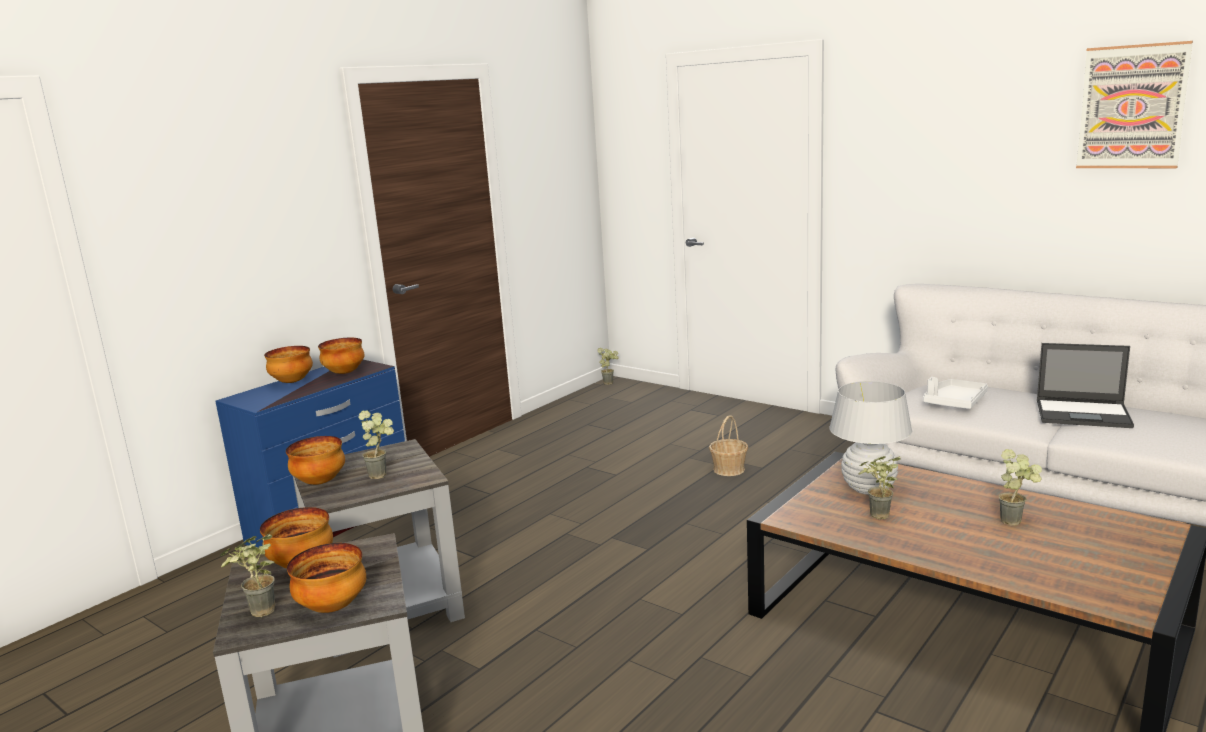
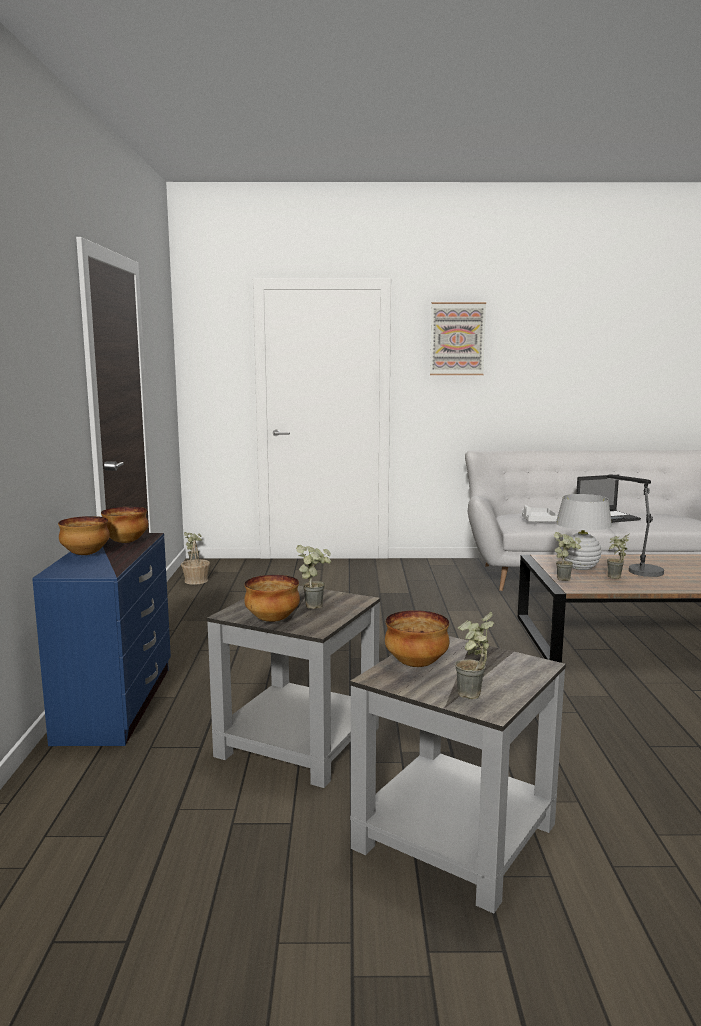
camera: 40 degrees left, 5 degrees down
bowl [287,543,366,613] -> none
basket [709,415,748,476] -> basket moved to [181,540,210,585]
potted plant [999,449,1042,526] -> potted plant moved to [554,532,581,581]
picture [1076,41,1193,168] -> picture moved to [430,302,486,375]
none -> table lamp [606,474,664,577]

